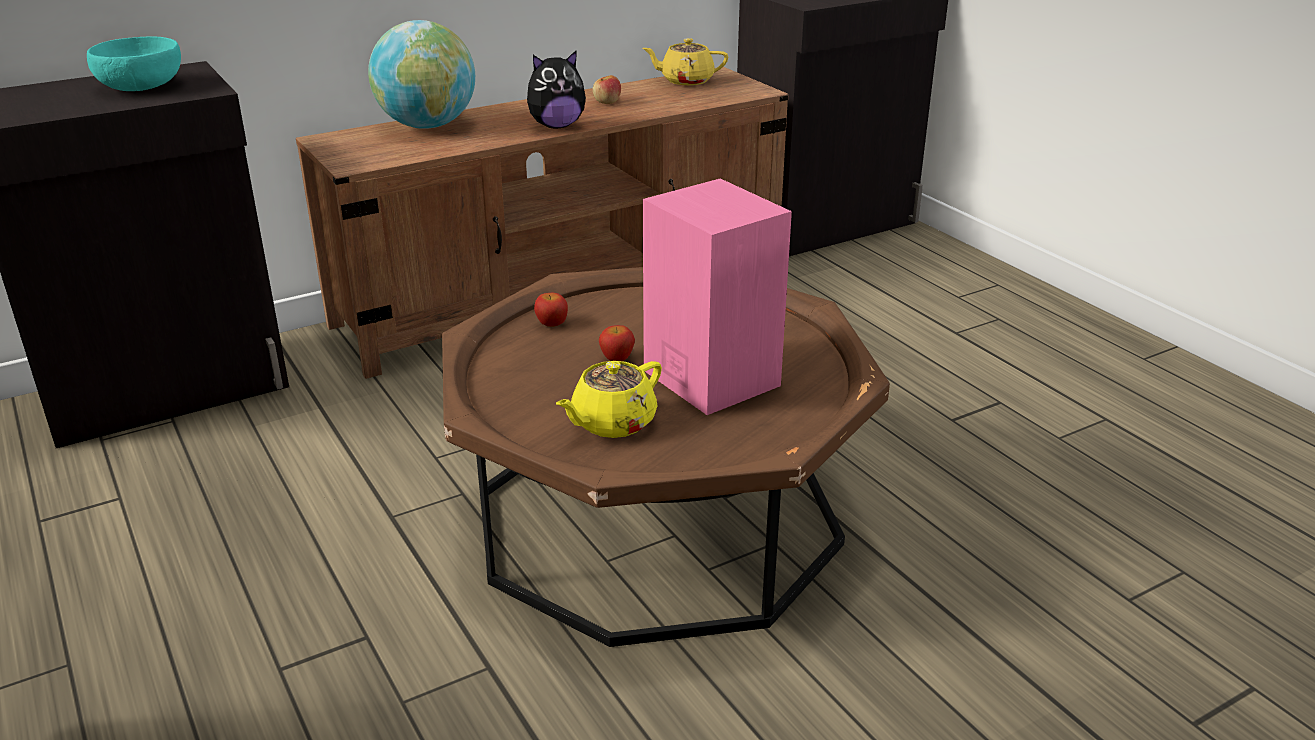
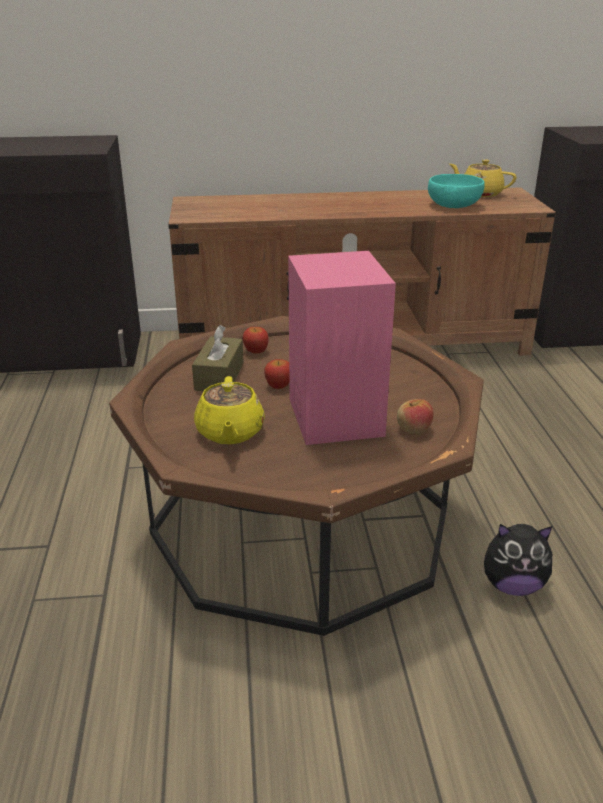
camera: 25 degrees right, 0 degrees up
turquoise bowl [87,36,181,91] -> turquoise bowl moved to [428,174,485,208]
globe [368,20,475,129] -> none
plush toy [527,50,586,128] -> plush toy moved to [484,524,552,596]
yellow teapot [556,361,662,438] -> yellow teapot turned 75 degrees counterclockwise [194,376,265,444]
apple [593,75,621,104] -> apple moved to [397,399,434,435]
none -> brown tissue box [192,325,244,391]

